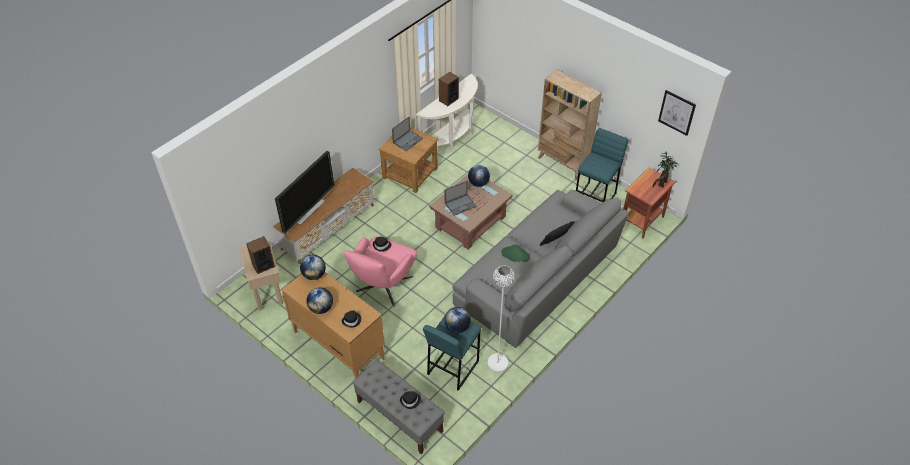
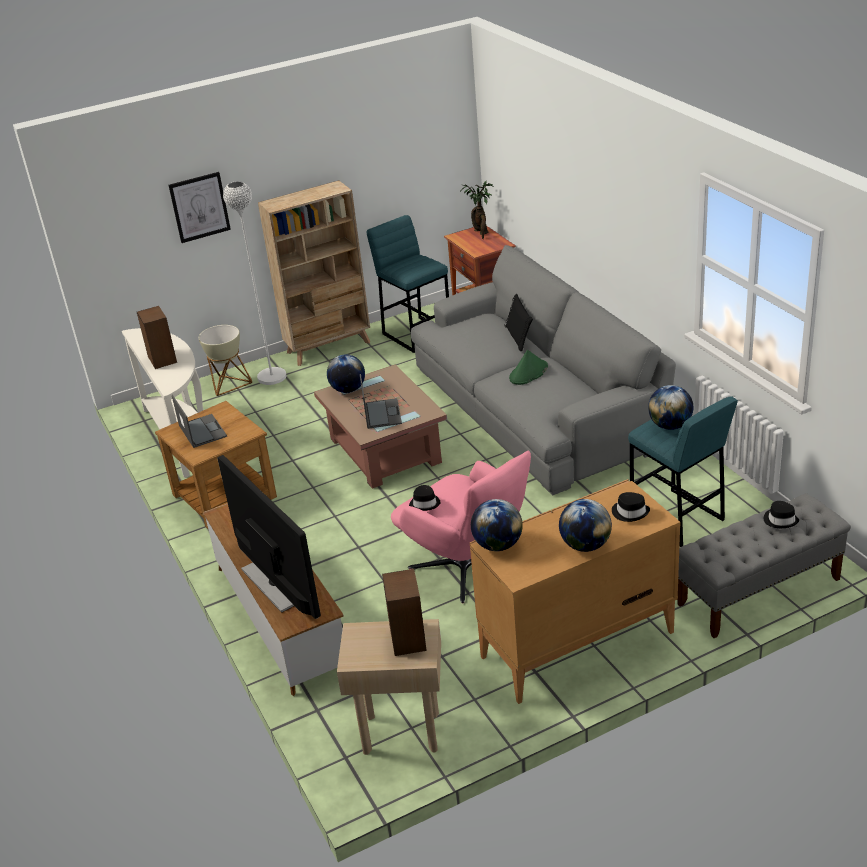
camera: 65 degrees left, 15 degrees down
white floor lamp [487,266,515,372] -> white floor lamp moved to [223,181,286,385]
picture [658,90,696,136] -> picture moved to [168,172,231,243]
none -> planter [199,325,252,396]

